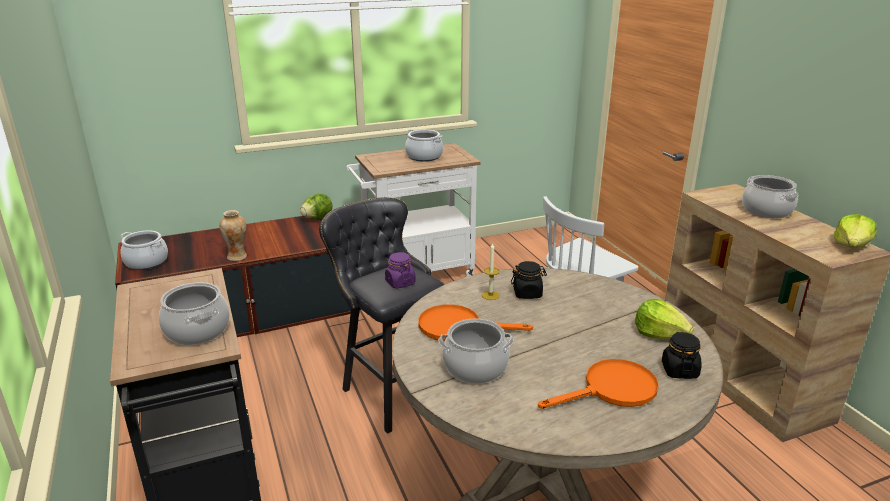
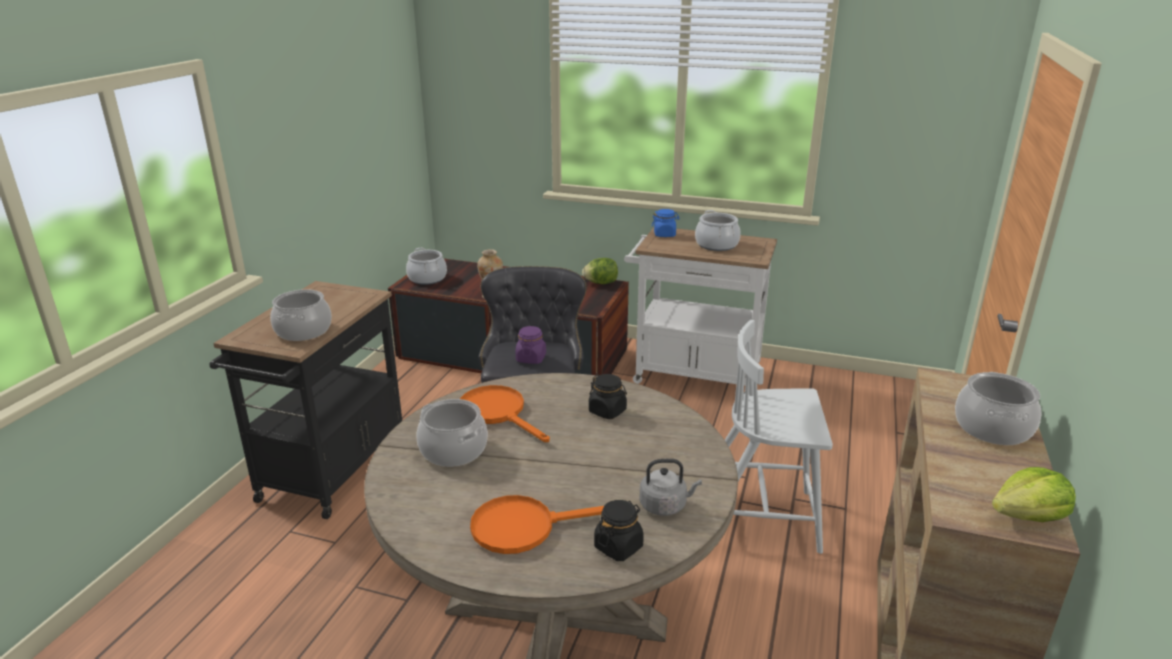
camera: 40 degrees right, 0 degrees up
candle [482,243,500,300] -> none
orange frying pan [538,359,659,409] -> orange frying pan turned 150 degrees clockwise [470,495,604,554]
lettuce [635,299,694,339] -> grey kettle [639,459,702,516]
none -> blue jar [652,209,680,237]

